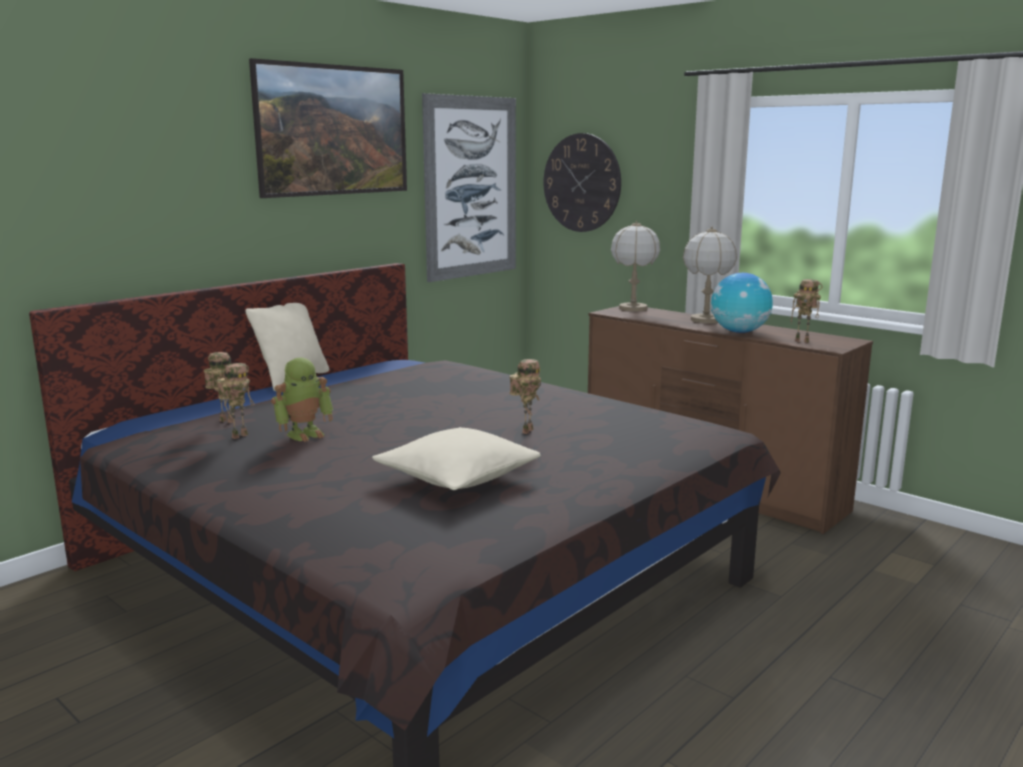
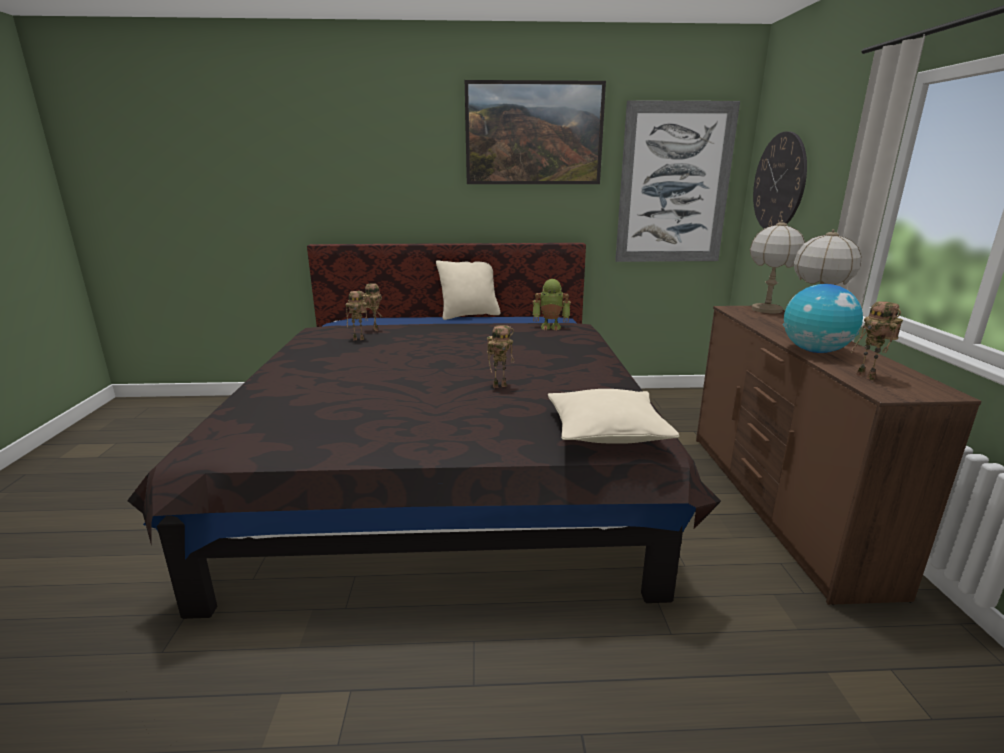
camera: 45 degrees right, 5 degrees up
toy robot [271,358,333,442] -> toy robot moved to [532,279,571,331]
beige pillow [372,427,541,490] -> beige pillow moved to [548,389,679,444]

